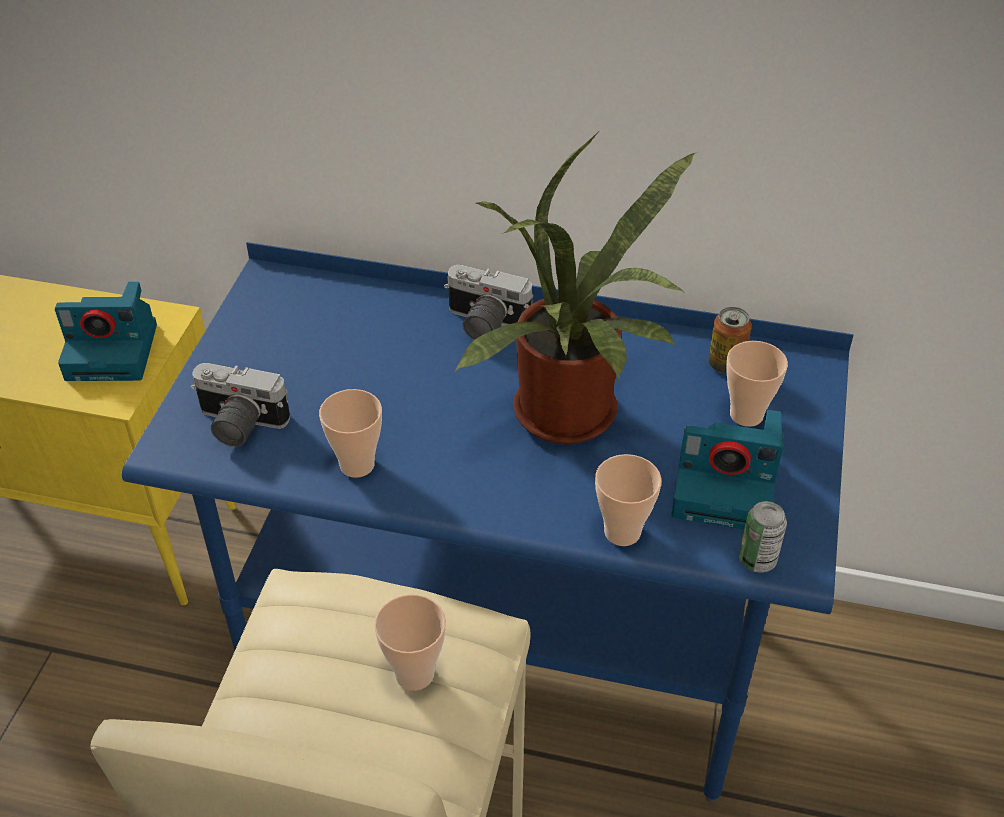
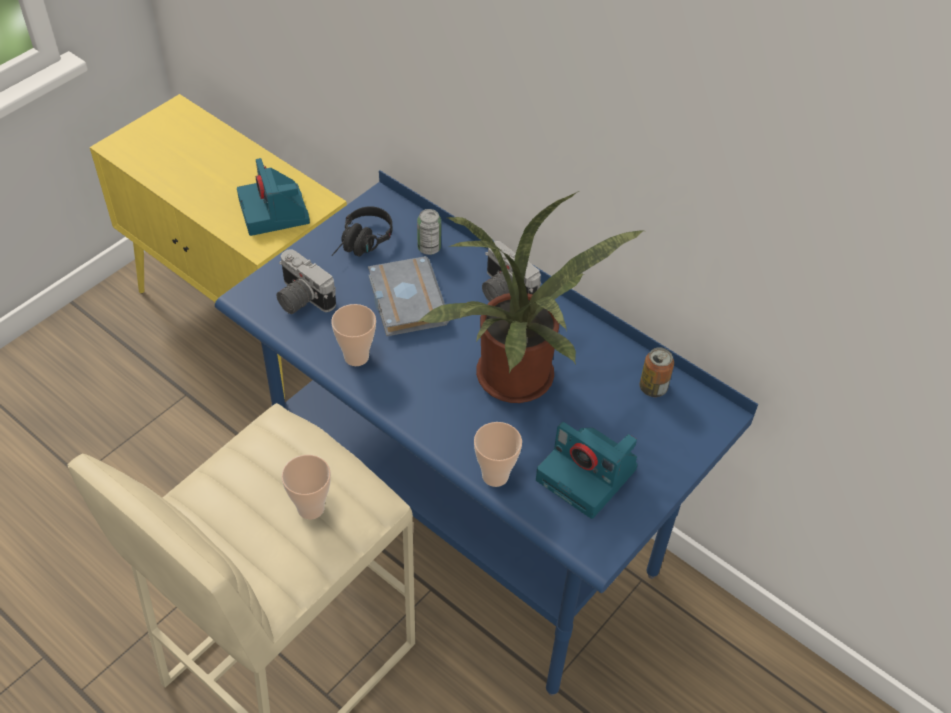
camera: 25 degrees right, 5 degrees up
camera [55,282,157,381] -> camera turned 45 degrees clockwise [237,158,310,236]
cup [726,341,788,427] -> none
can [739,501,787,573] -> can moved to [417,209,441,255]
none -> black headphones [332,206,392,256]
none -> grey book [368,256,449,336]

